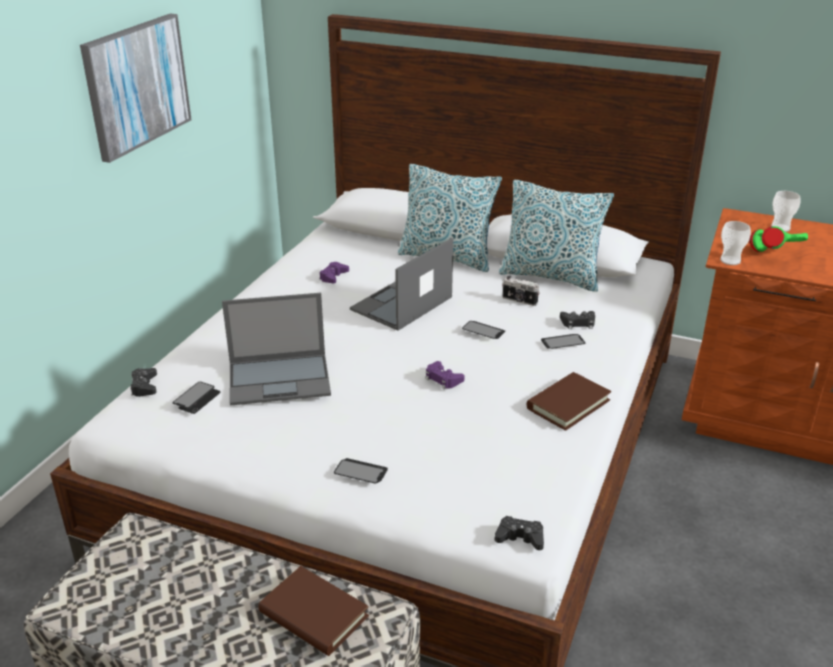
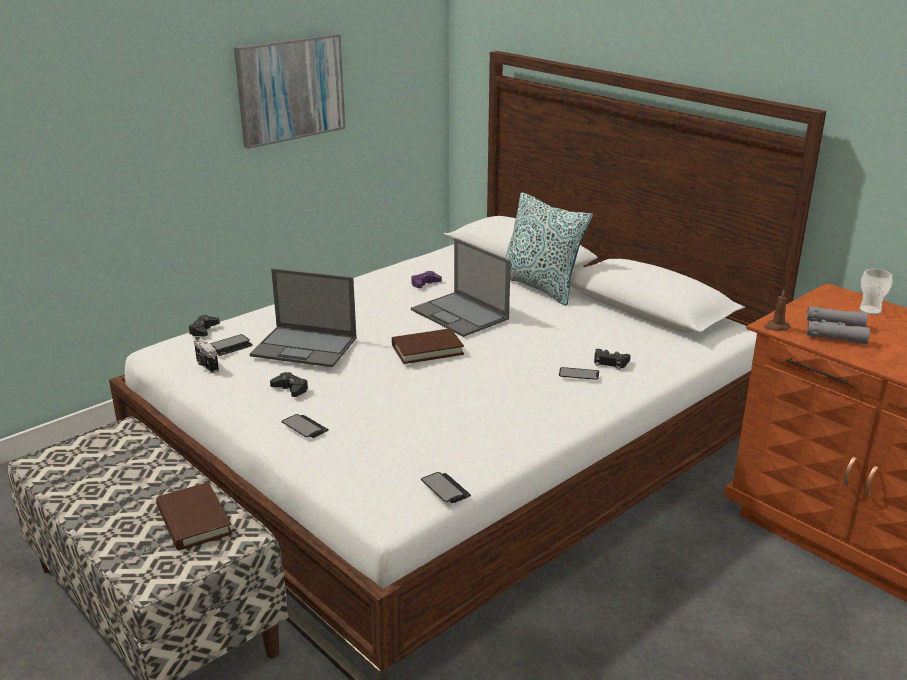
camera: 25 degrees right, 5 degrees down
laptop [350,238,453,331] -> laptop turned 105 degrees counterclockwise [411,238,511,337]
purple game controller [425,361,465,390] -> none
phone [462,321,505,339] -> phone moved to [421,472,471,503]
black game controller [495,516,544,550] -> black game controller moved to [270,372,308,397]
pillow [499,180,614,292] -> none
camera [502,276,540,306] -> camera moved to [194,337,219,373]
brown book [527,372,611,431] -> brown book moved to [392,328,464,364]
cup [720,221,751,265] -> brown candle [764,290,790,331]
green headphones [749,226,808,252] -> grey binoculars [806,306,870,345]

